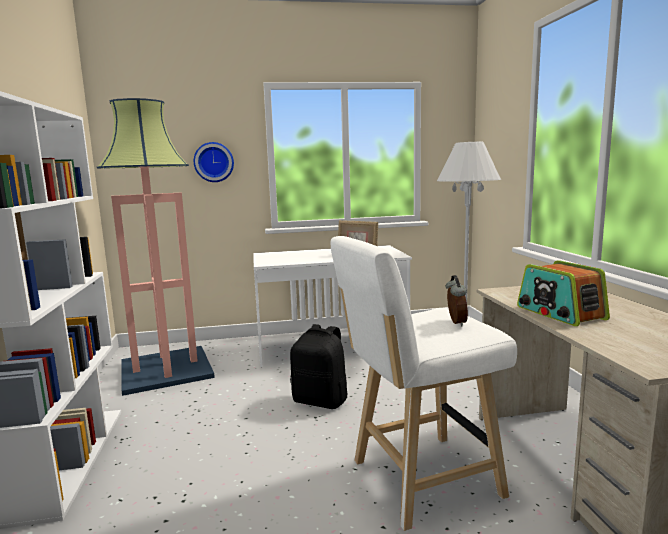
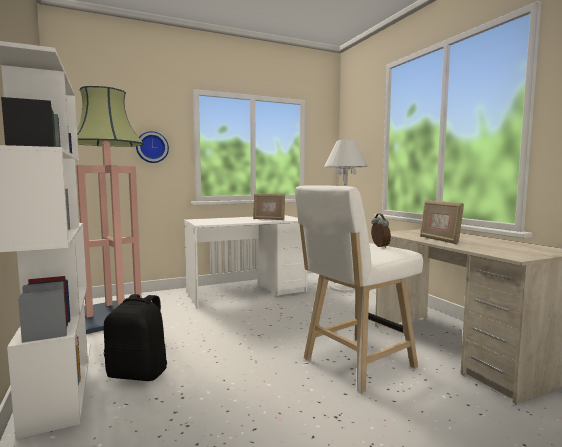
camera: 15 degrees left, 5 degrees down
black backpack [290,324,347,409] -> black backpack moved to [104,294,167,381]
radio [517,260,610,326] -> picture frame [420,200,464,244]

